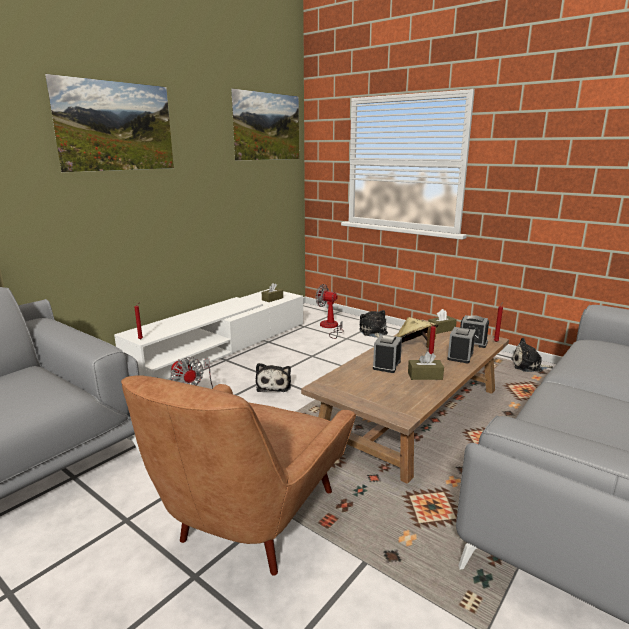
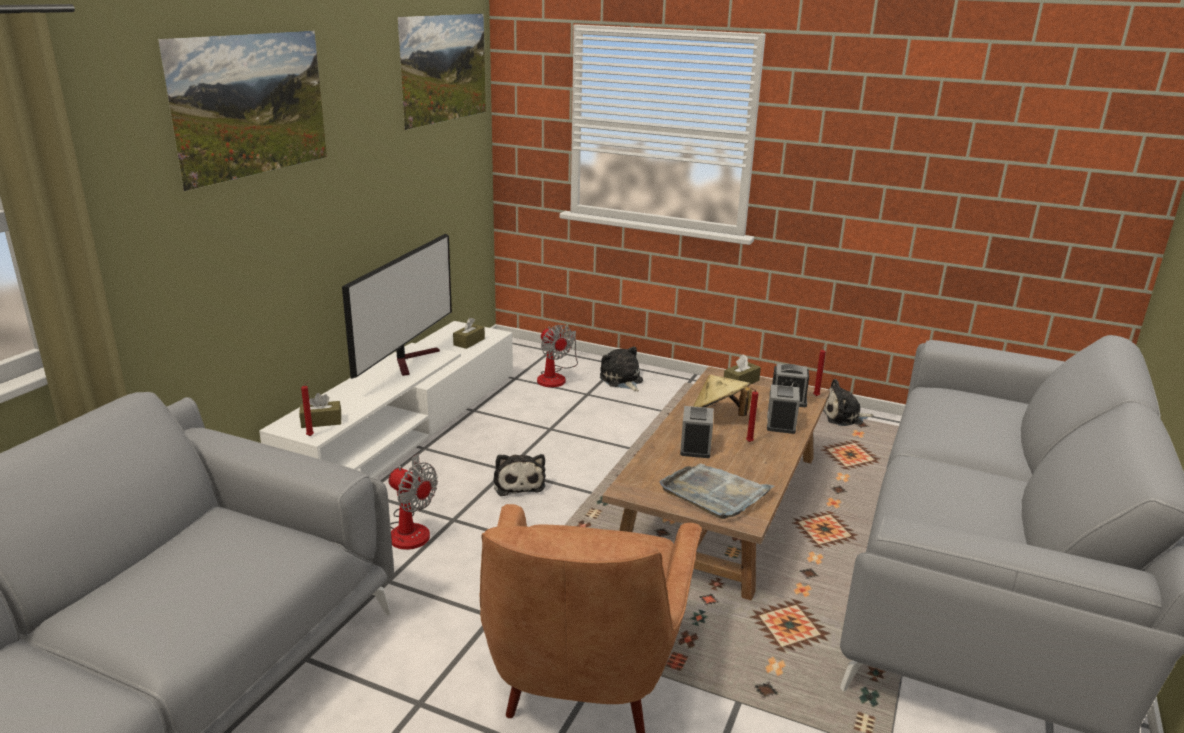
camera: 15 degrees left, 5 degrees up
fan [316,284,344,339] -> fan turned 135 degrees counterclockwise [537,325,578,387]
brown tissue box [408,351,444,380] -> brown tissue box moved to [299,393,341,428]
none -> television [342,233,452,379]
none -> grey tray [659,463,775,519]

